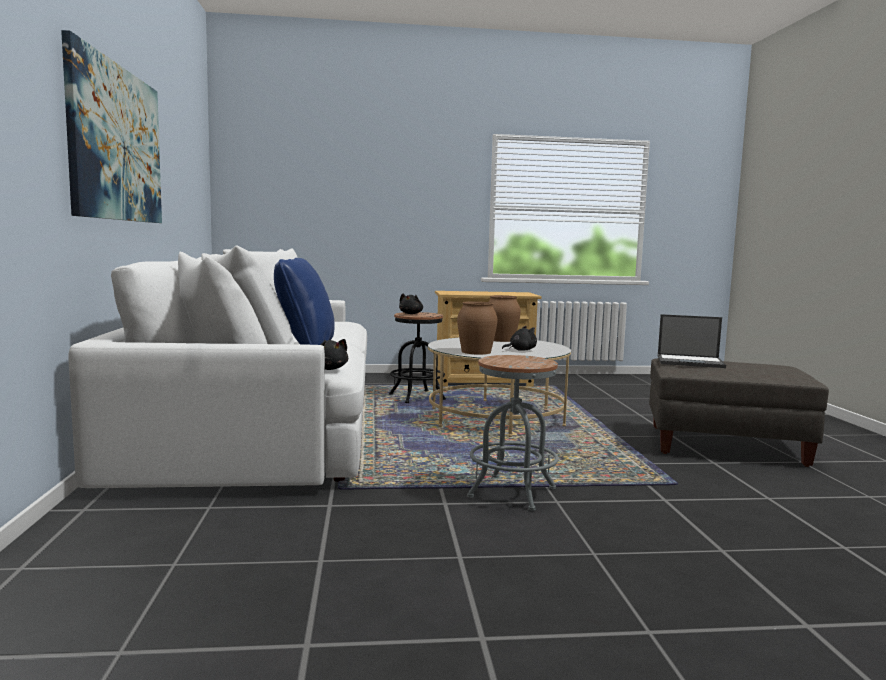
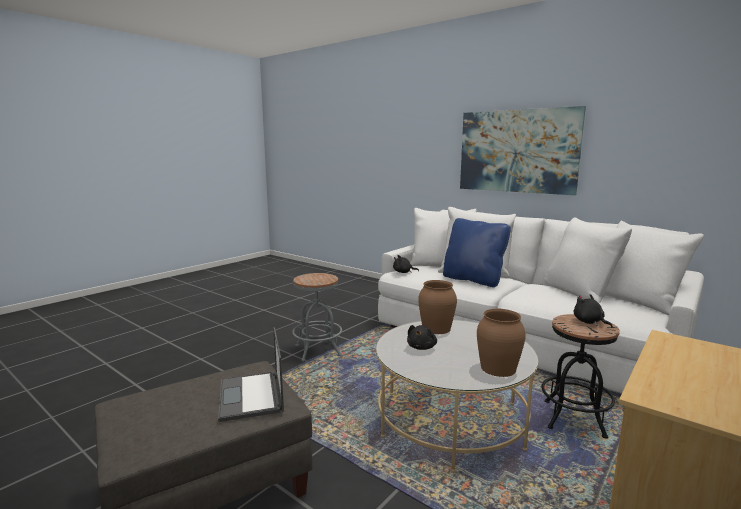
camera: 135 degrees right, 5 degrees up
laptop [658,314,726,368] -> laptop turned 75 degrees counterclockwise [218,327,284,422]

